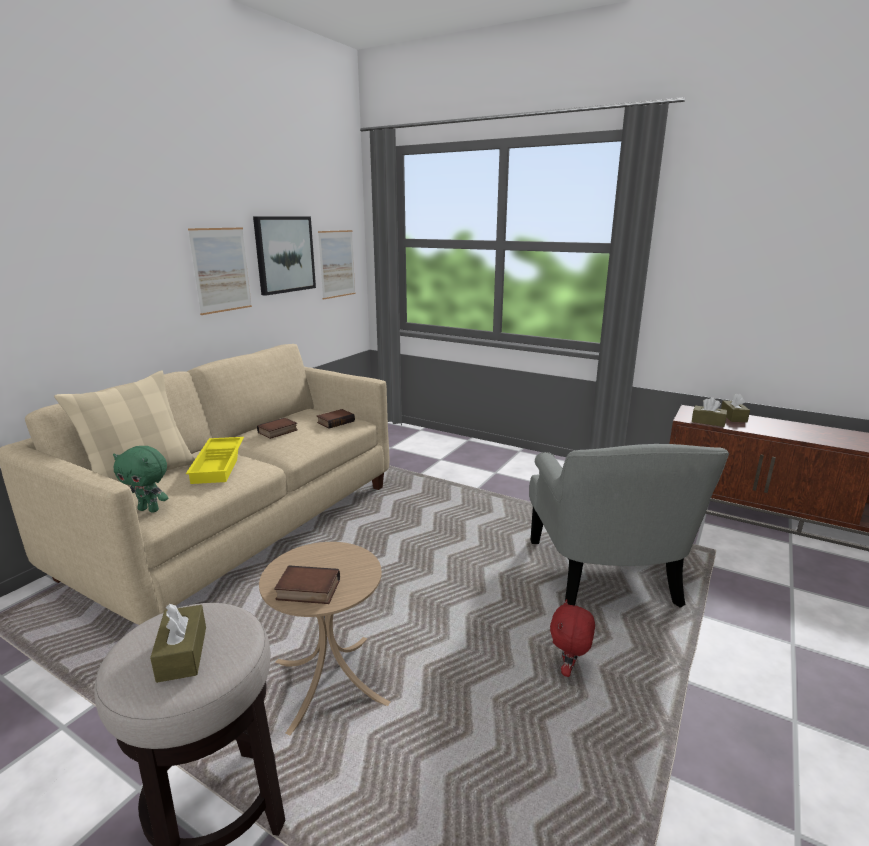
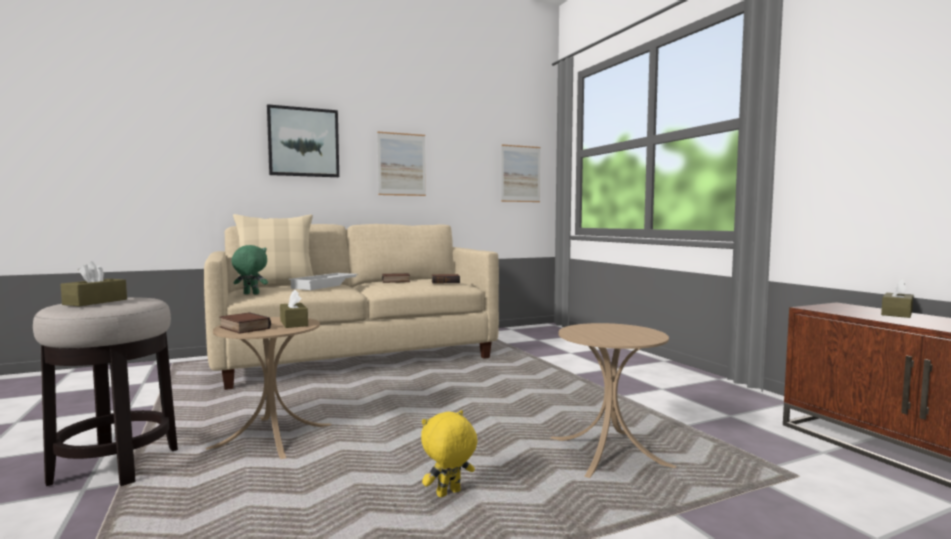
camera: 35 degrees right, 15 degrees down
green plush toy [113,446,168,513] -> green plush toy turned 135 degrees clockwise [232,245,268,294]
yellow tray [186,437,244,484] -> white tray [288,273,358,290]
picture [253,216,316,296] -> picture moved to [267,104,339,177]
grey armchair [529,444,729,608] -> beige side table [551,323,676,478]
red plush toy [550,599,595,677] -> yellow plush toy [421,410,477,497]
brown tissue box [692,397,727,427] -> brown tissue box moved to [280,289,308,328]

